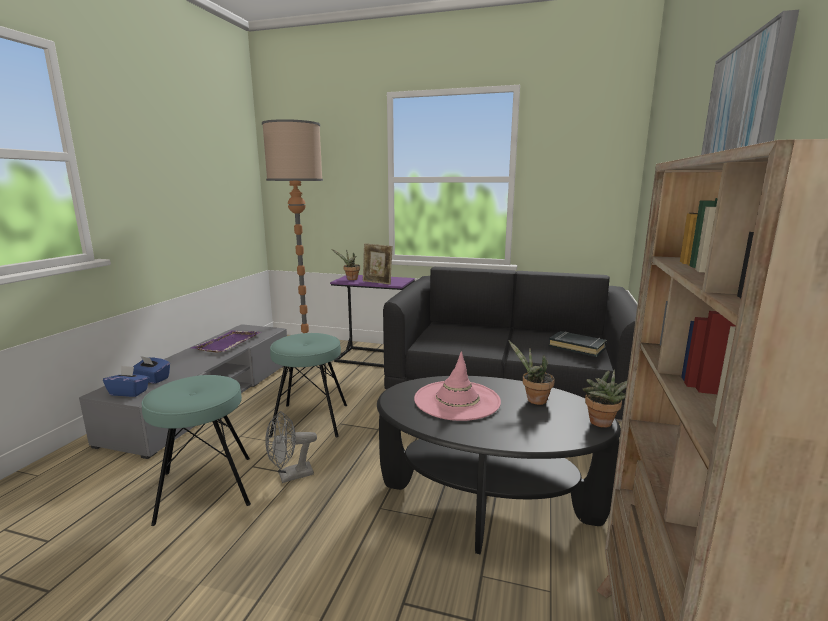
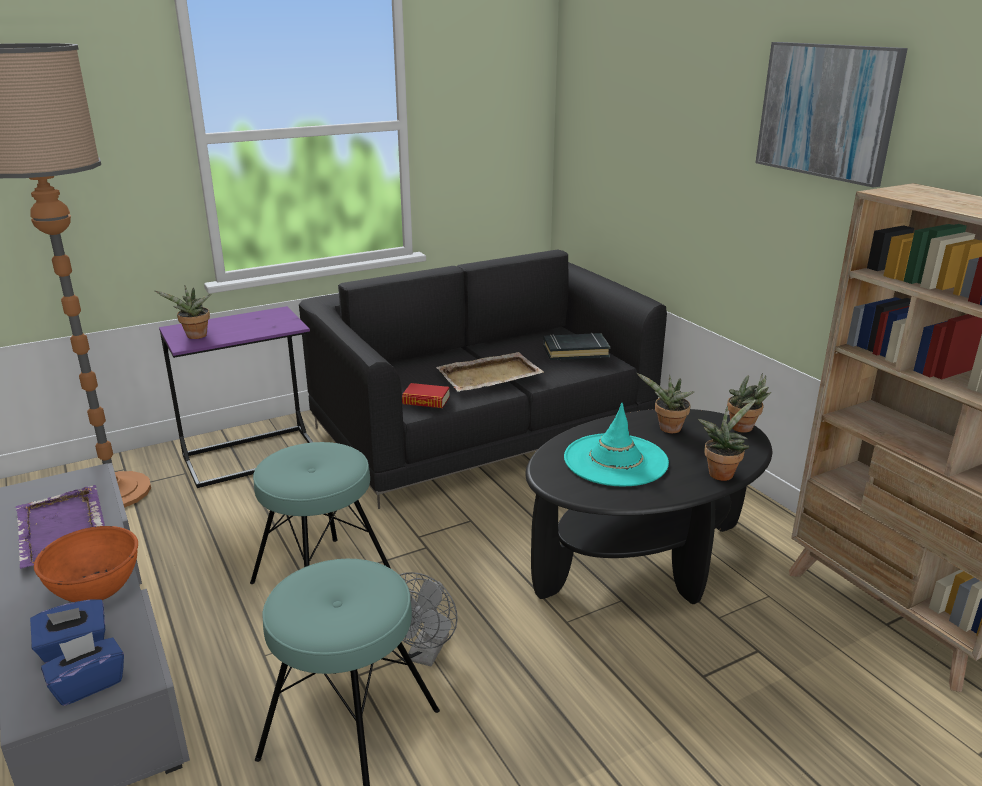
camera: 45 degrees left, 10 degrees up
picture frame [363,243,393,285] -> none
pink hat [414,351,501,421] -> turquoise hat [564,403,669,486]
none -> orange bowl [34,526,138,602]
none -> book [402,383,450,408]
none -> beige tray [436,352,544,392]
none -> potted plant [698,400,756,481]

